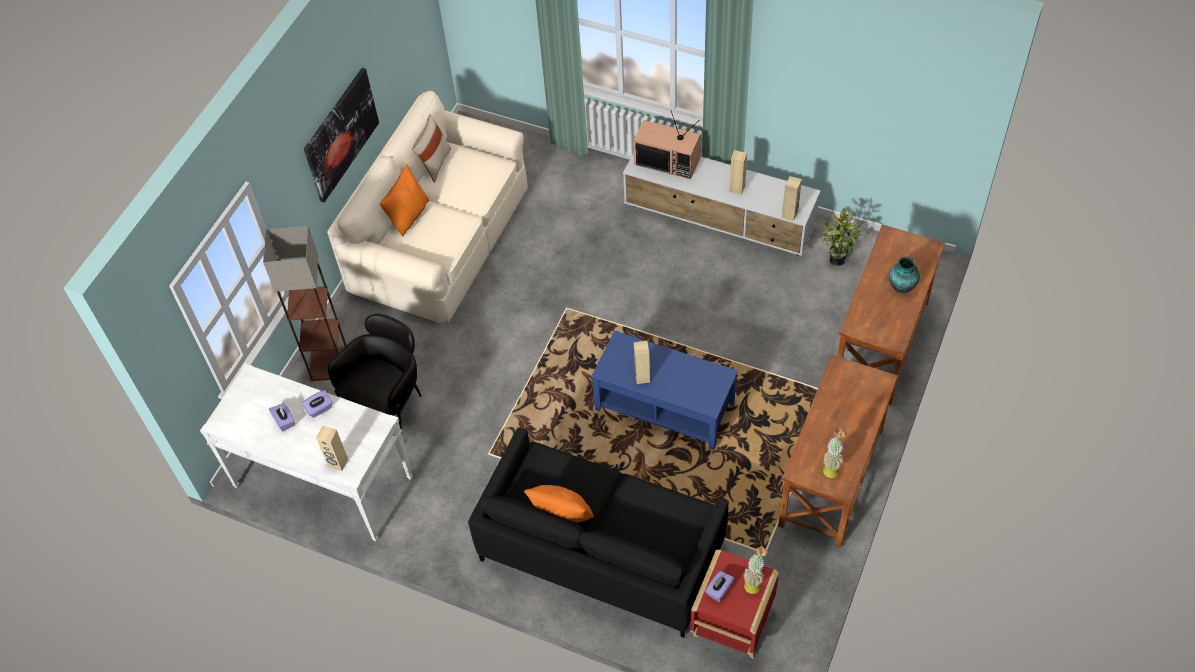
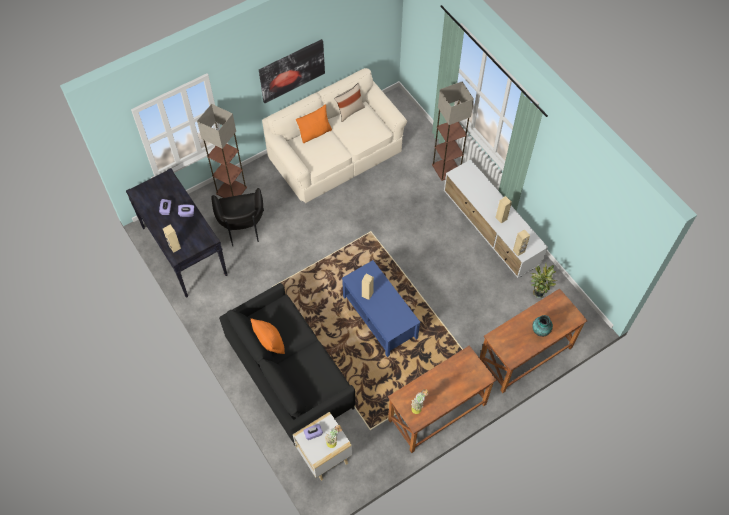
camera: 30 degrees right, 5 degrees up
white console table [200,363,413,541] -> black console table [126,168,227,298]
black armchair [327,314,422,430] -> black armchair turned 105 degrees clockwise [211,188,264,246]
television [633,110,701,179] -> none
red side table [690,550,779,659] -> white side table [293,412,352,481]
none -> floor lamp [432,82,474,181]

